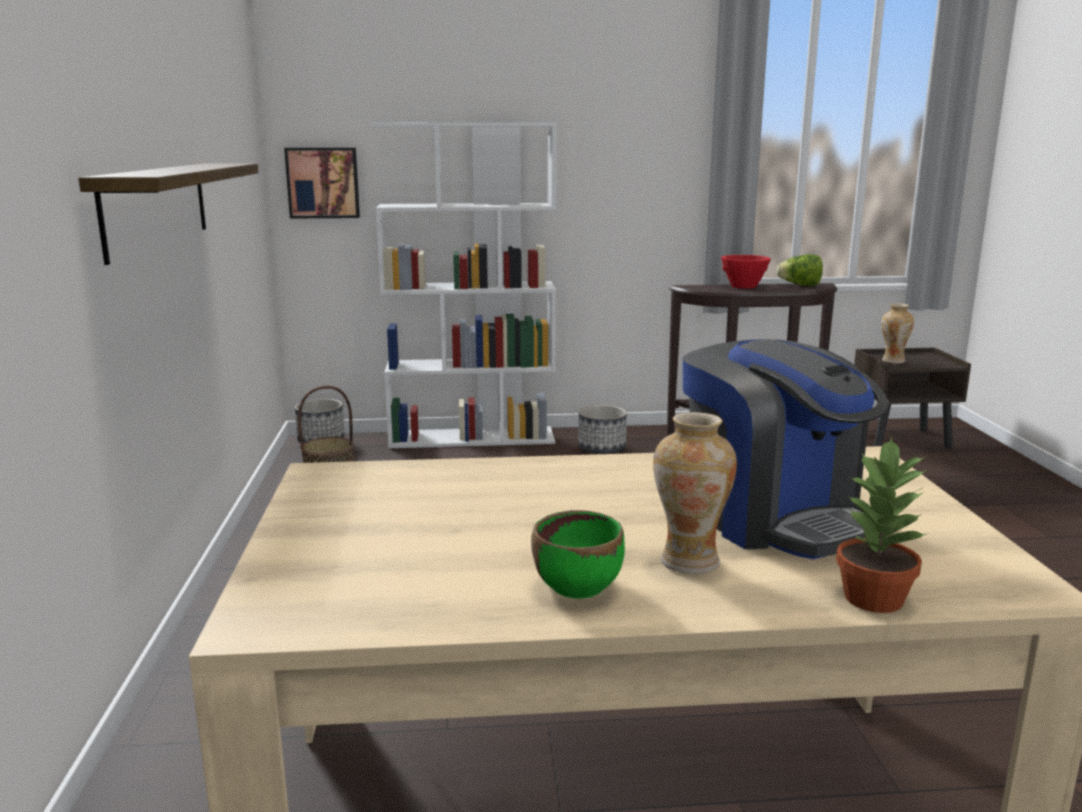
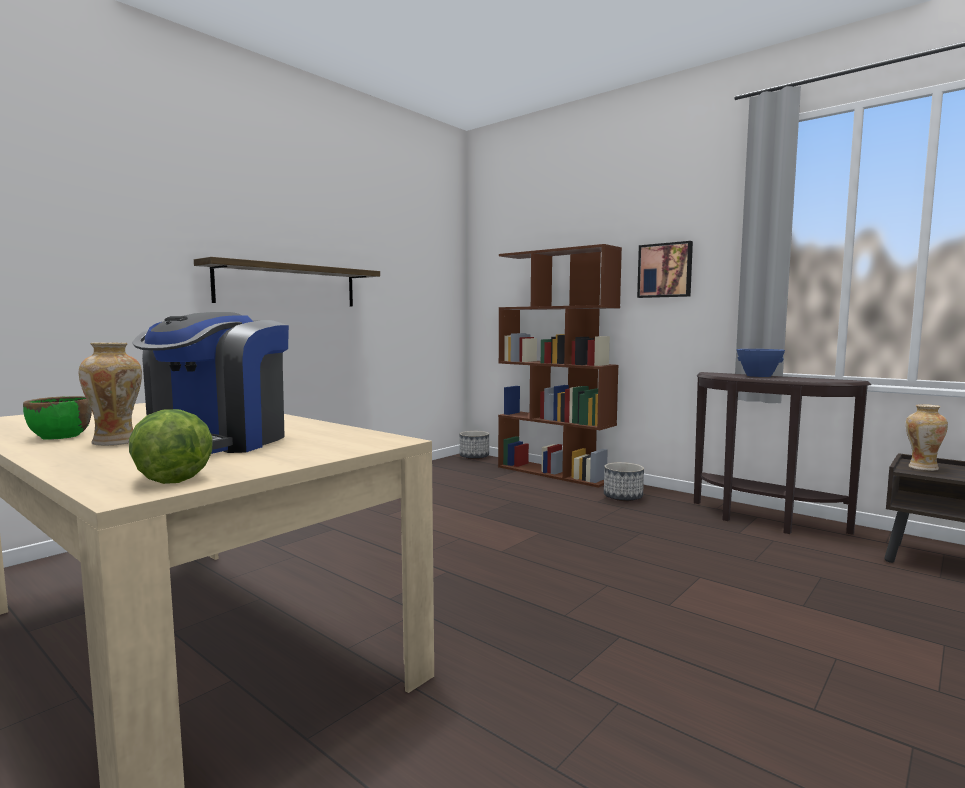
camera: 45 degrees right, 10 degrees down
picture [284,148,360,218] -> picture moved to [637,241,693,298]
basket [298,386,354,463] -> none
white bookcase [371,122,557,448] -> brown bookcase [498,244,622,488]
red bowl [721,255,771,289] -> blue bowl [736,349,785,377]
lettuce [776,254,823,286] -> lettuce moved to [129,409,213,484]
potted plant [836,437,928,613] -> none

